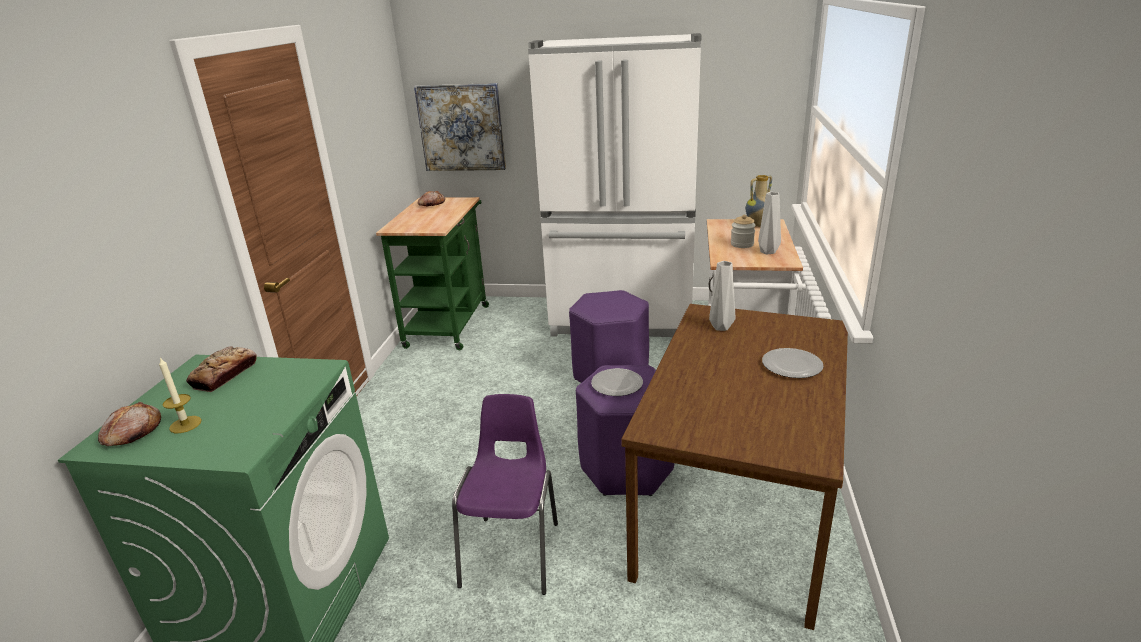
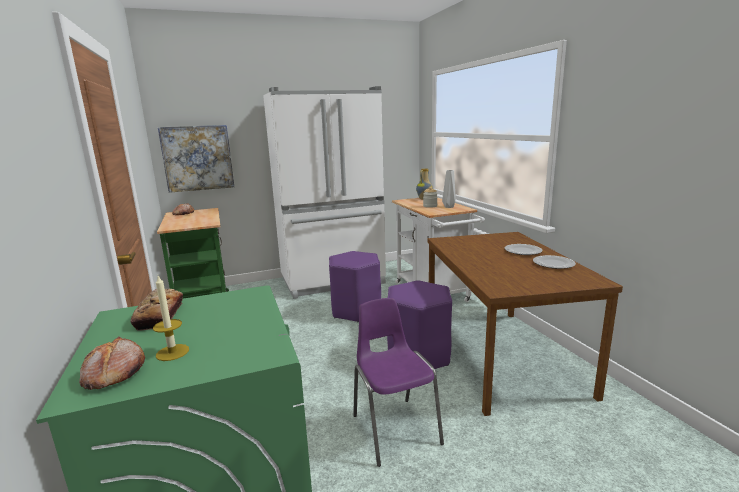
camera: 30 degrees left, 10 degrees down
plate [591,368,643,396] -> plate moved to [533,255,576,269]
grey vase [709,261,735,331] -> none

